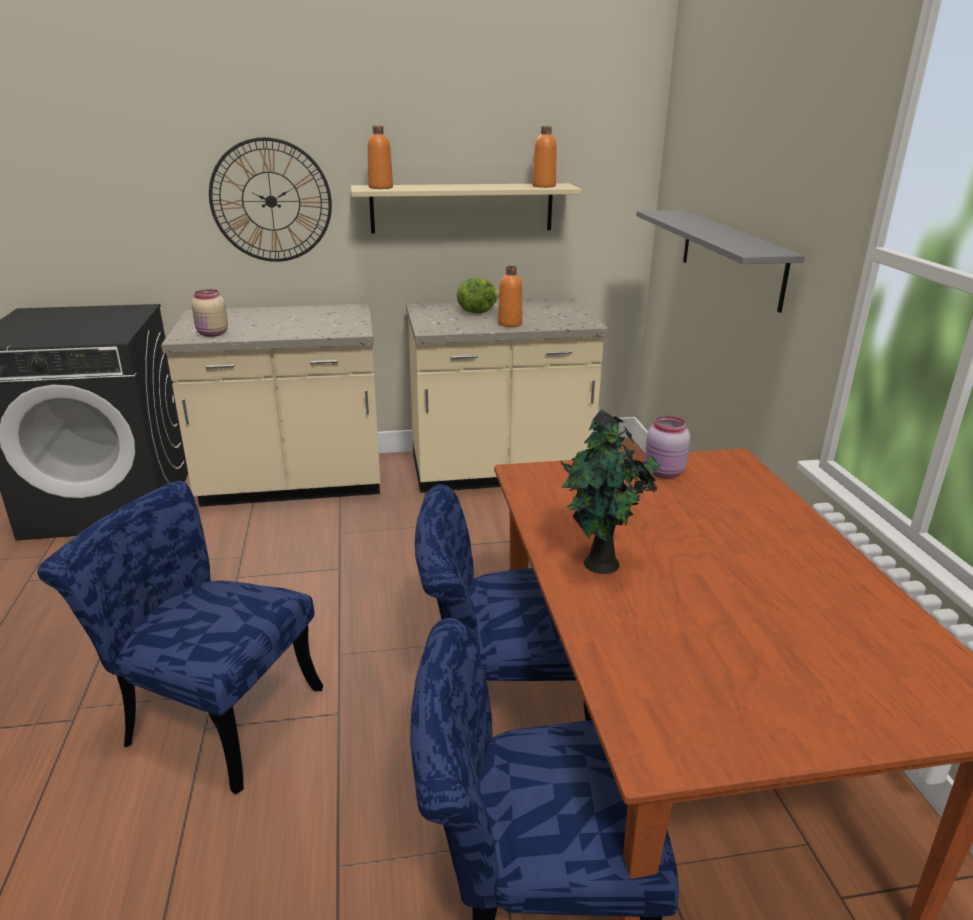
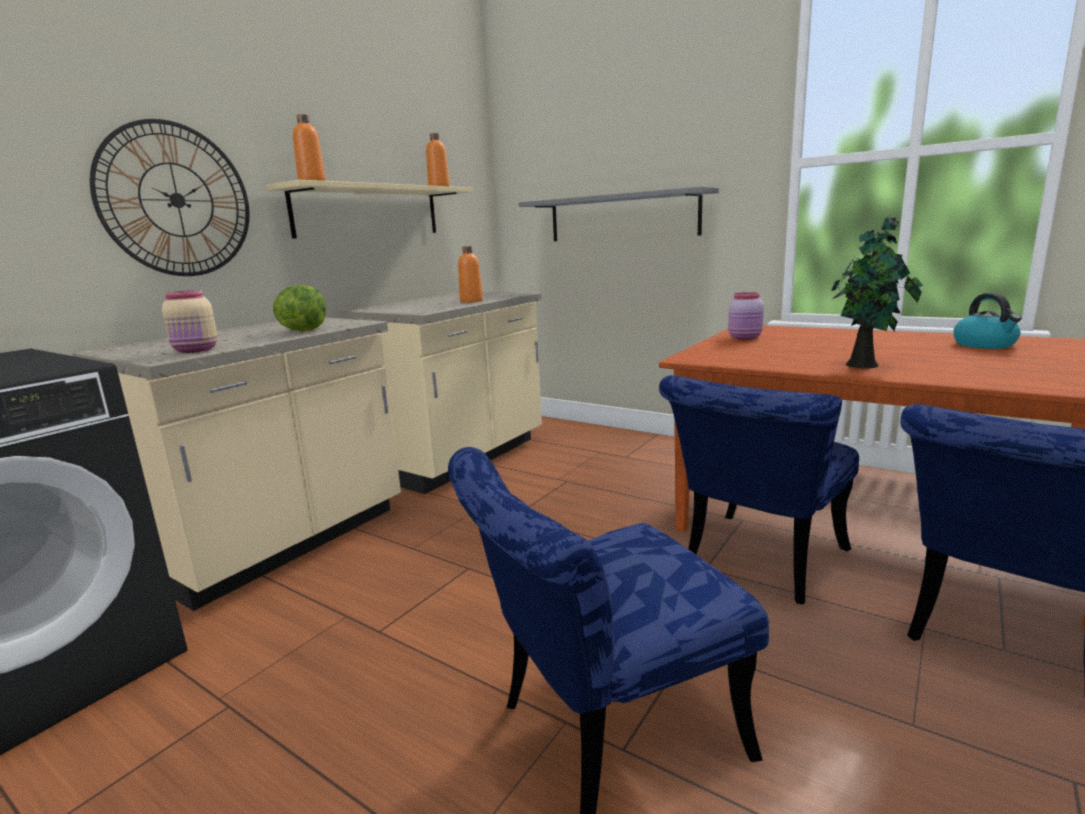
camera: 45 degrees left, 10 degrees down
lettuce [457,278,499,314] -> lettuce moved to [273,285,326,331]
none -> kettle [953,293,1022,349]

